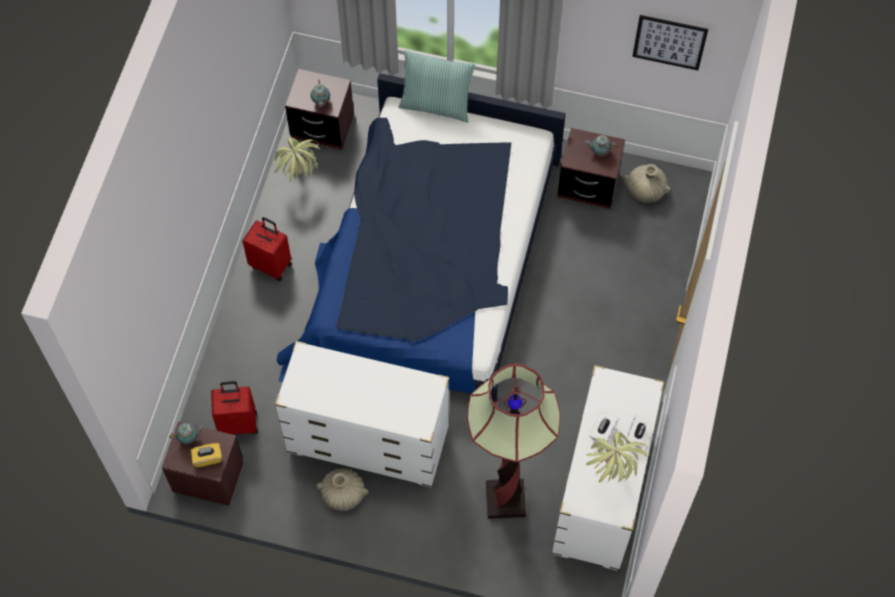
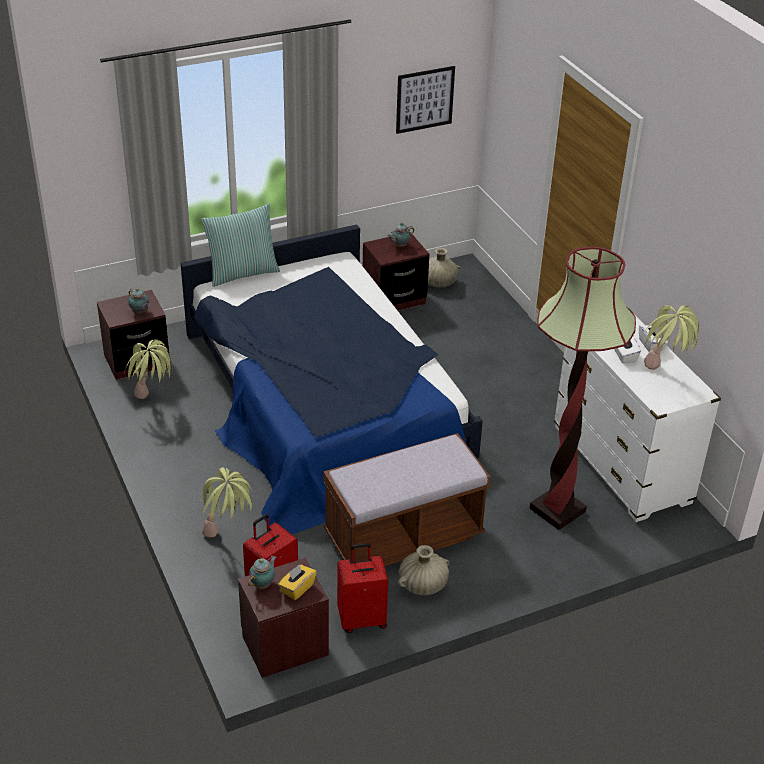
camera: 40 degrees left, 25 degrees down
red suitcase [242,217,292,281] -> red suitcase moved to [337,543,388,633]
white dresser [275,341,449,487] -> brown bench [323,433,491,566]
none -> potted plant [202,467,252,537]

